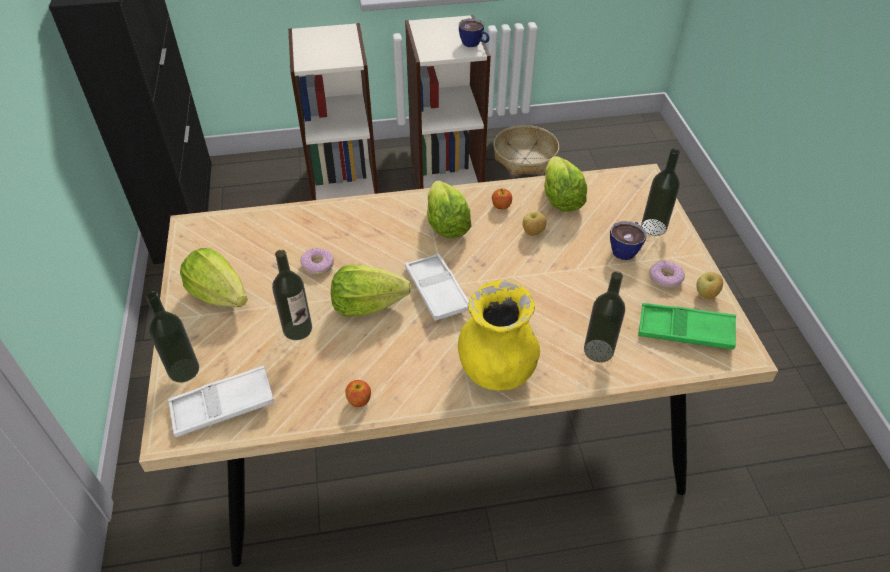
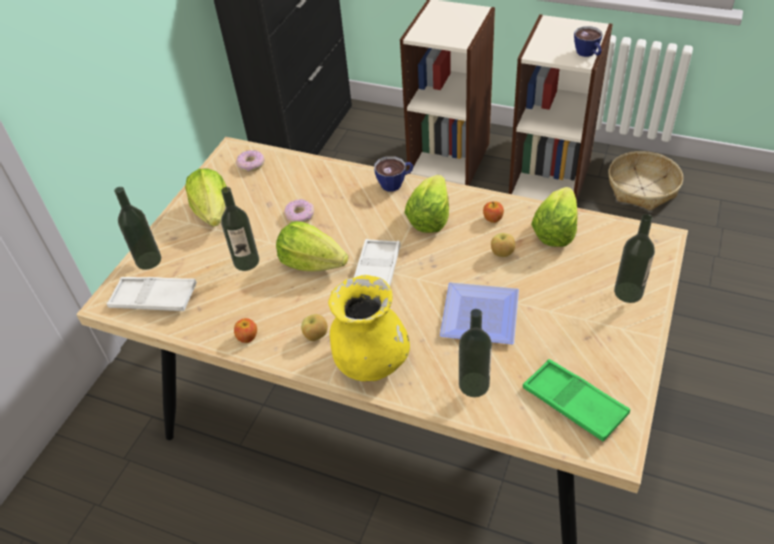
camera: 35 degrees right, 0 degrees up
cup [610,221,647,260] -> cup moved to [374,156,413,192]
donut [649,261,685,288] -> donut moved to [236,150,265,172]
apple [696,272,723,299] -> apple moved to [301,314,328,341]
none -> plate [440,282,519,344]

